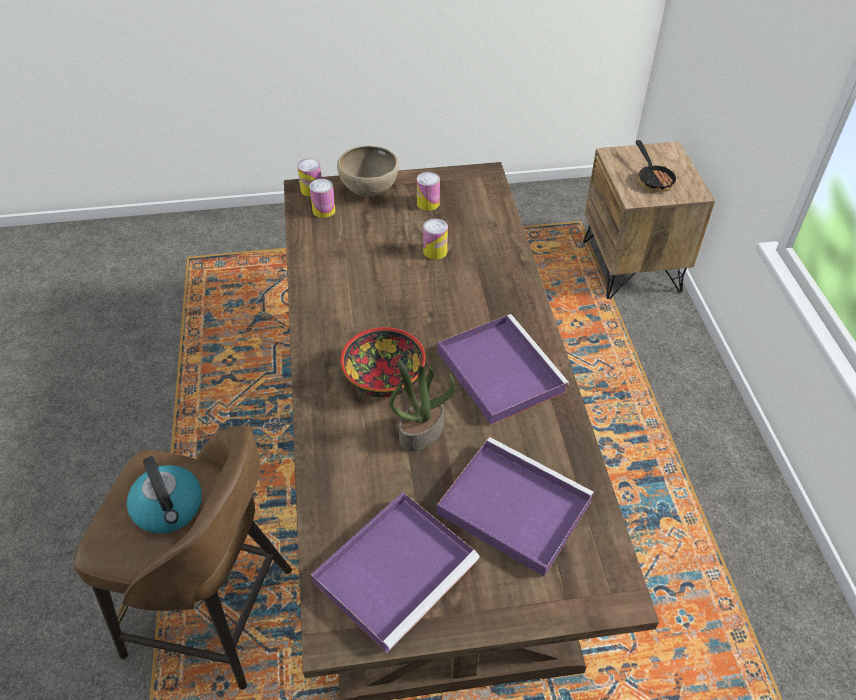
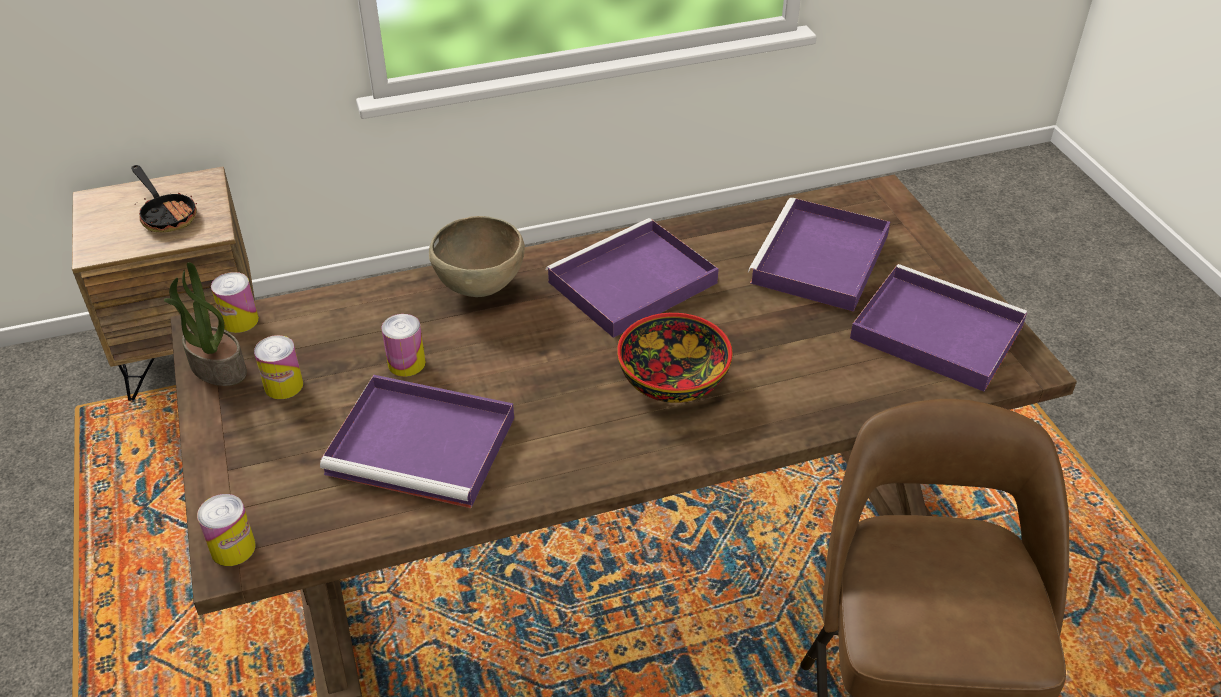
camera: 100 degrees left, 5 degrees down
kettle [127,456,202,534] -> none
can [309,179,336,218] -> can moved to [211,272,259,333]
brown bowl [337,146,399,197] -> brown bowl moved to [429,216,525,297]
potted plant [390,360,455,452] -> potted plant moved to [164,262,247,386]
frying pan [636,140,679,192] -> frying pan turned 75 degrees clockwise [131,165,197,232]
none -> purple tray [320,375,514,508]

